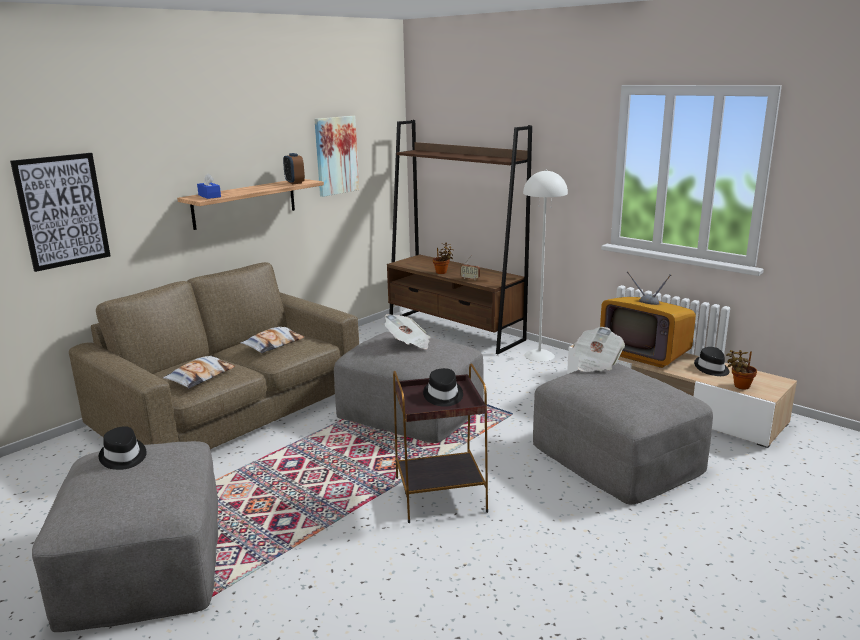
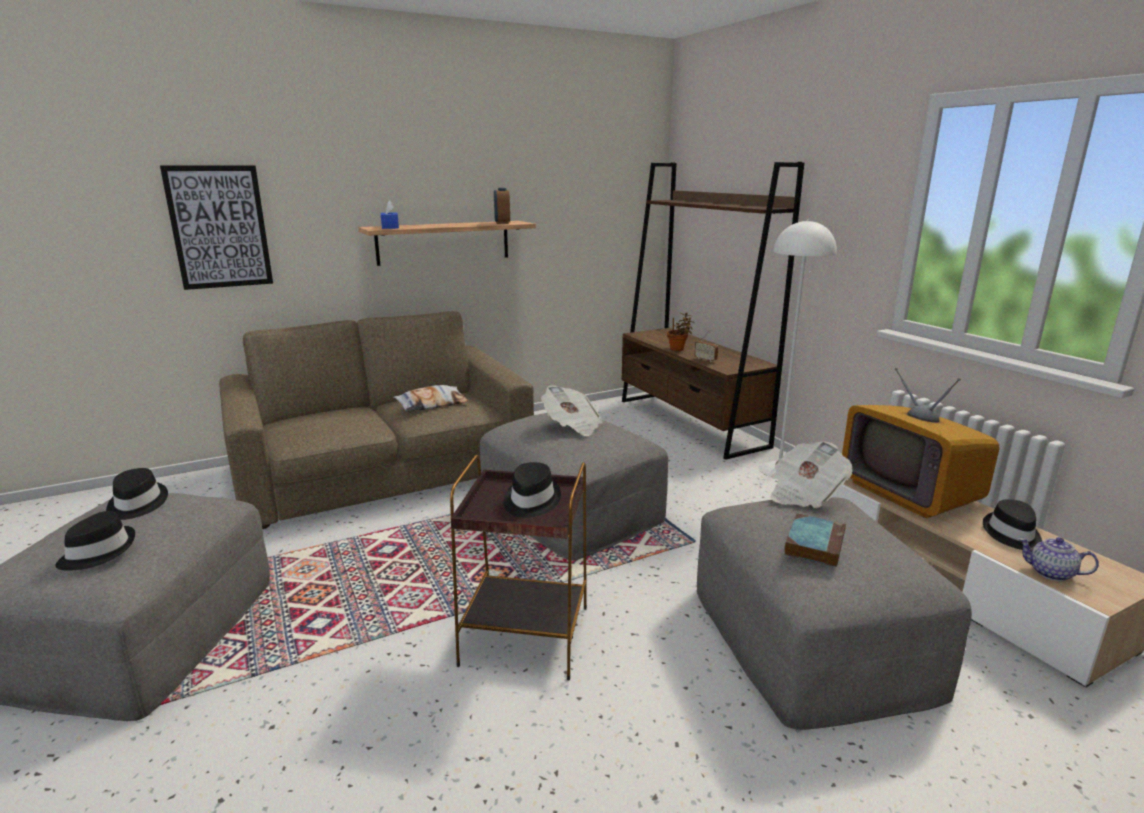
camera: 20 degrees right, 0 degrees up
pillow [163,356,235,388] -> none
picture [314,116,359,197] -> none
potted plant [726,350,757,390] -> teapot [1018,537,1099,581]
none -> black hat [55,511,135,571]
none -> book [784,513,846,567]

